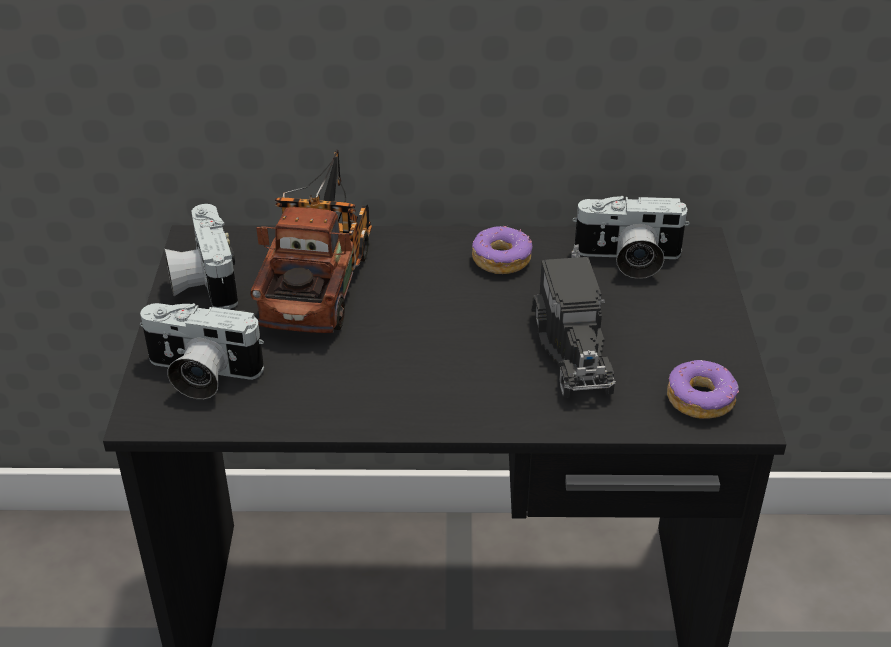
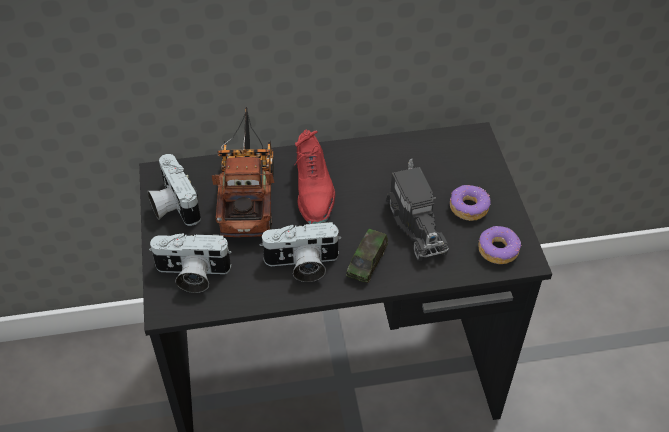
camera: 10 degrees left, 10 degrees up
donut [472,226,532,274] -> donut moved to [450,185,491,221]
camera [572,196,690,279] -> camera moved to [260,222,341,282]
none -> red shoe [295,130,335,224]
none -> toy car [346,229,388,283]

